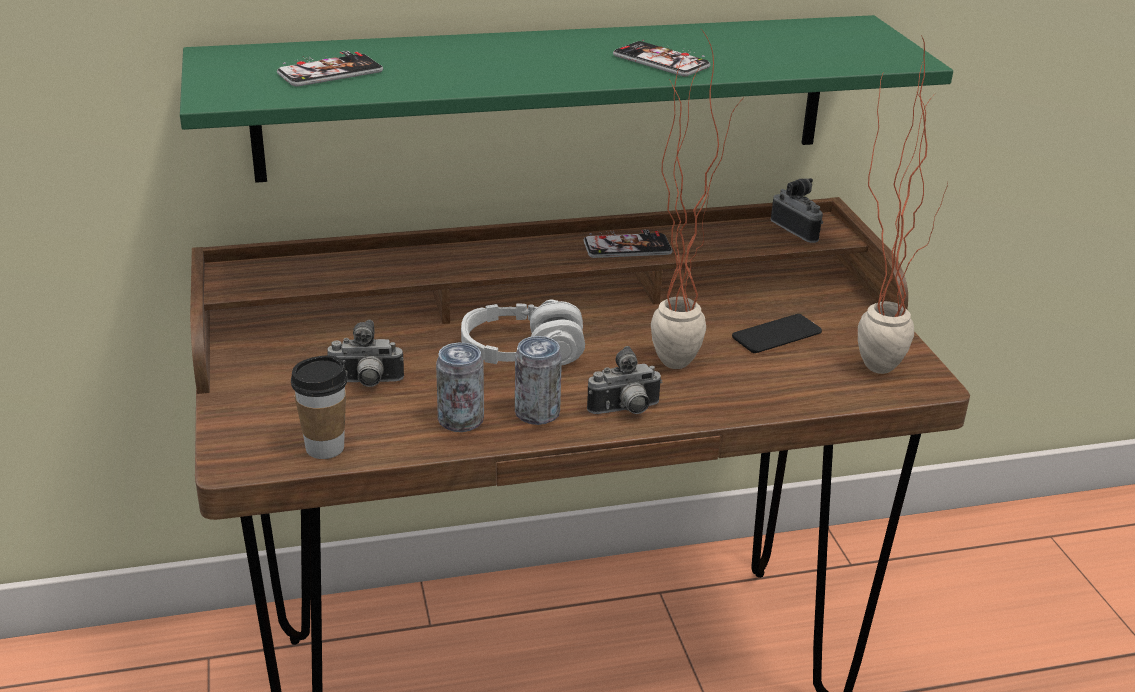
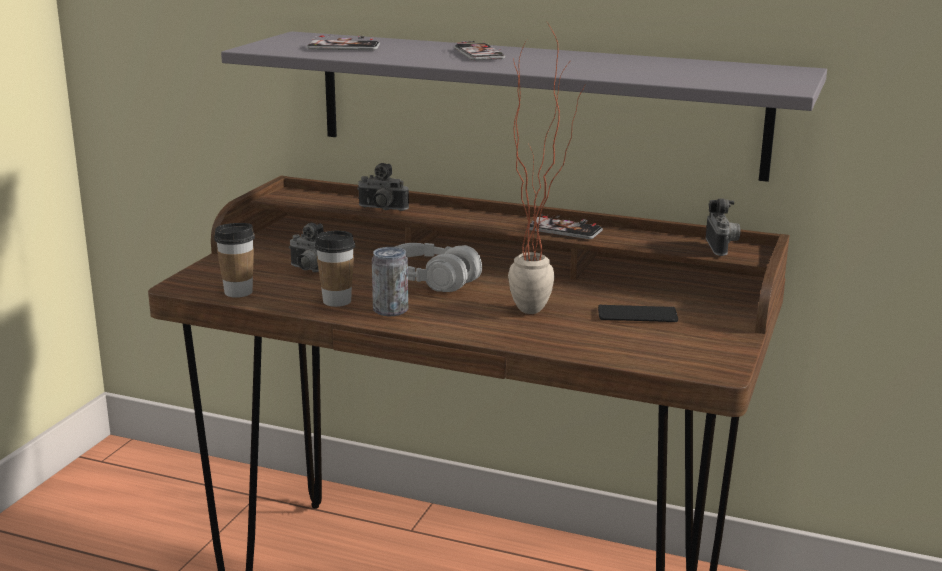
camera: 35 degrees right, 10 degrees down
green shelf [180,15,953,183] -> grey shelf [221,31,827,182]
can [436,342,484,432] -> cup [315,230,355,307]
camera [587,346,663,414] -> camera moved to [357,163,409,211]
phone [613,41,710,76] -> phone moved to [454,41,505,60]
potted plant [858,35,948,374] -> none

